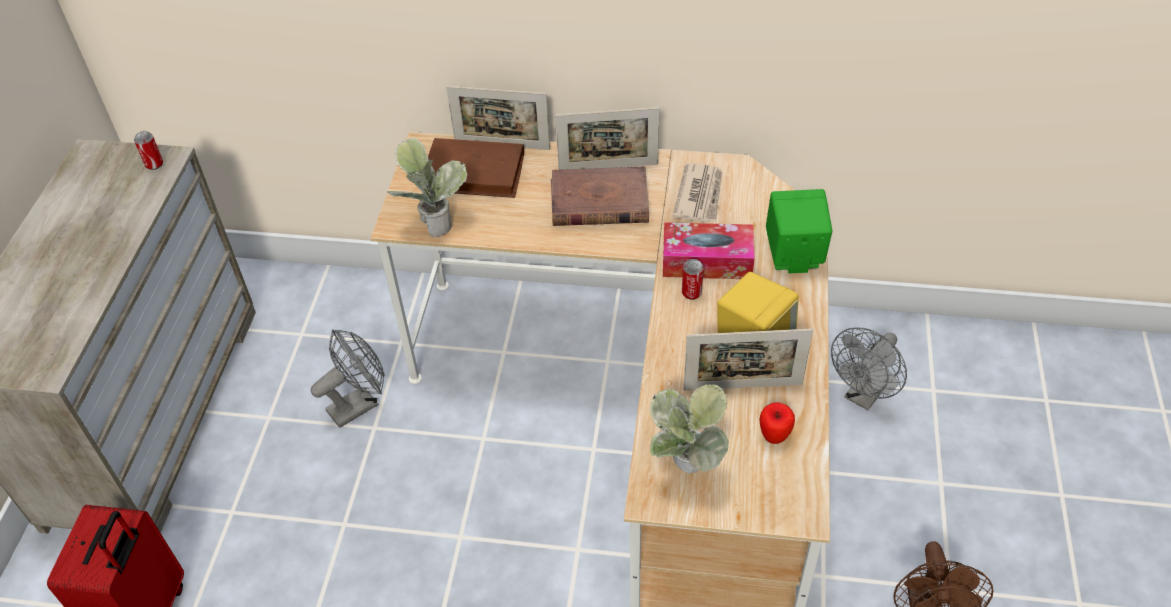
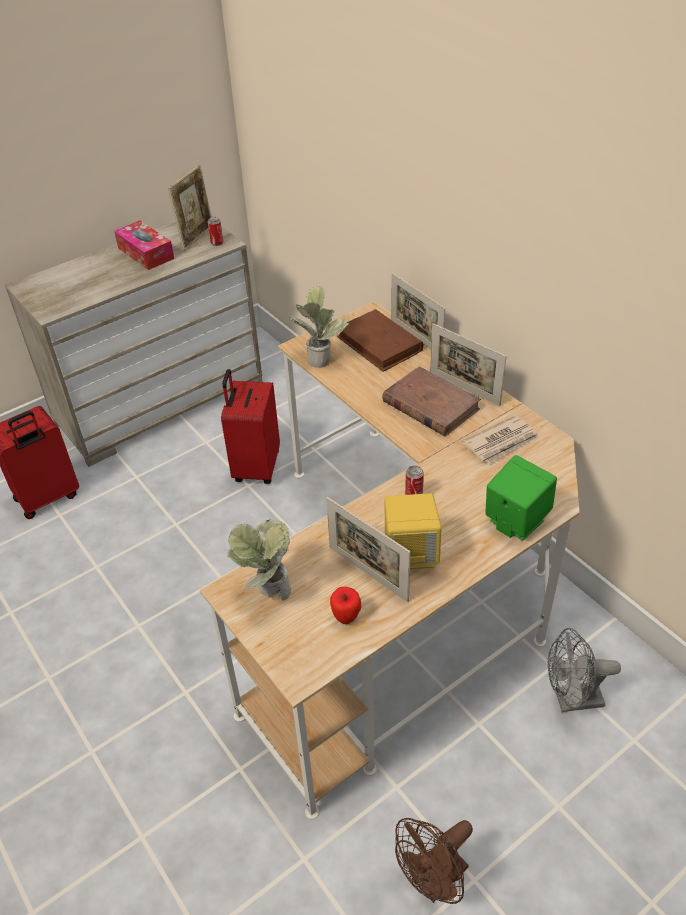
camera: 45 degrees right, 5 degrees down
grey fan [311,329,385,428] -> red suitcase [221,369,280,484]
tissue box [663,222,755,279] -> tissue box moved to [114,220,174,270]
none -> picture frame [168,165,212,251]

